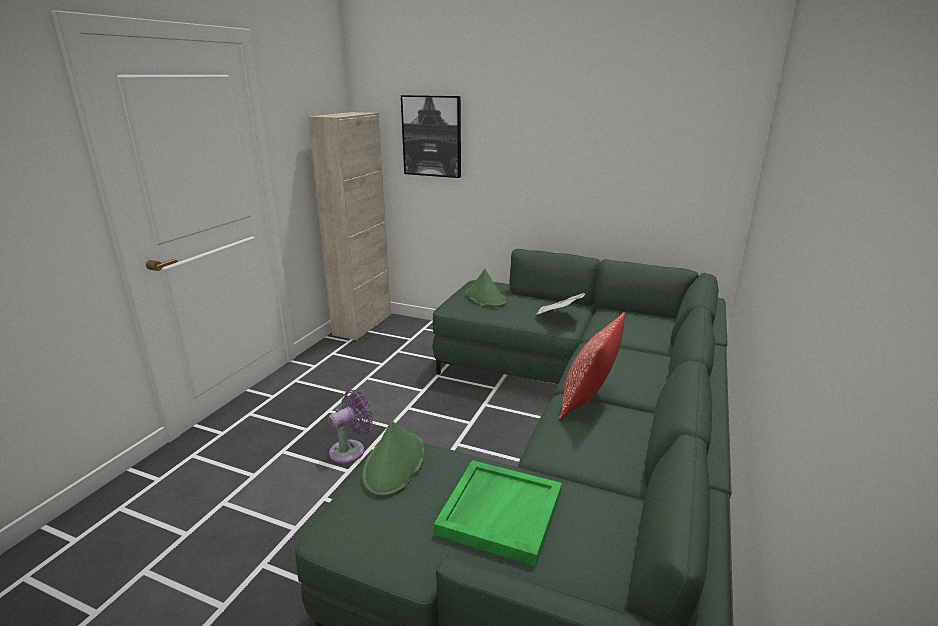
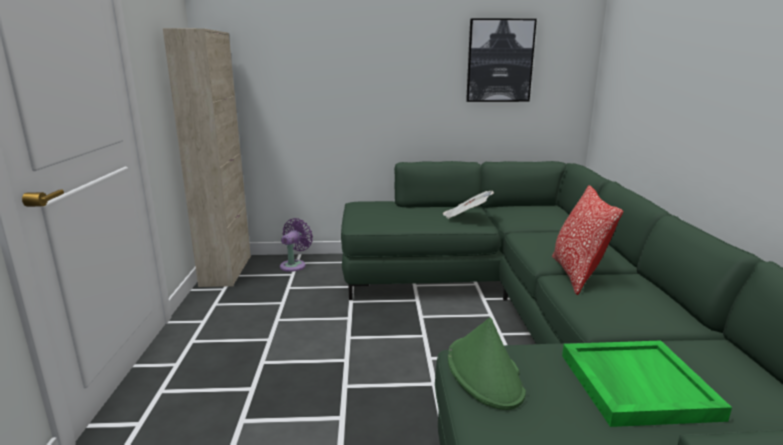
camera: 25 degrees left, 5 degrees down
purple fan [328,390,373,463] -> purple fan moved to [280,218,313,272]
picture [401,95,461,178] -> picture moved to [466,18,537,102]
green hat [465,269,507,307] -> none

